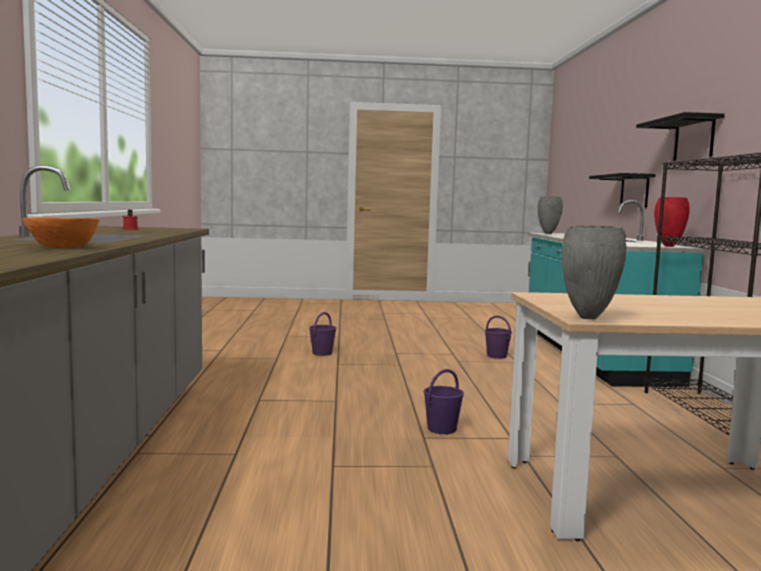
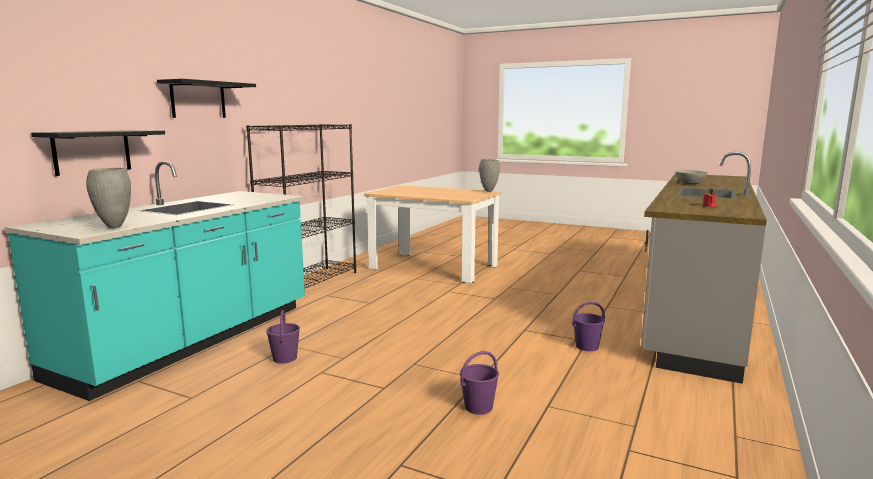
camera: 150 degrees left, 5 degrees up
orange bowl [22,217,100,248] -> grey bowl [676,170,708,184]
purple bucket [424,369,464,434] -> purple bucket moved to [572,302,605,351]
red vase [654,197,690,247] -> none

